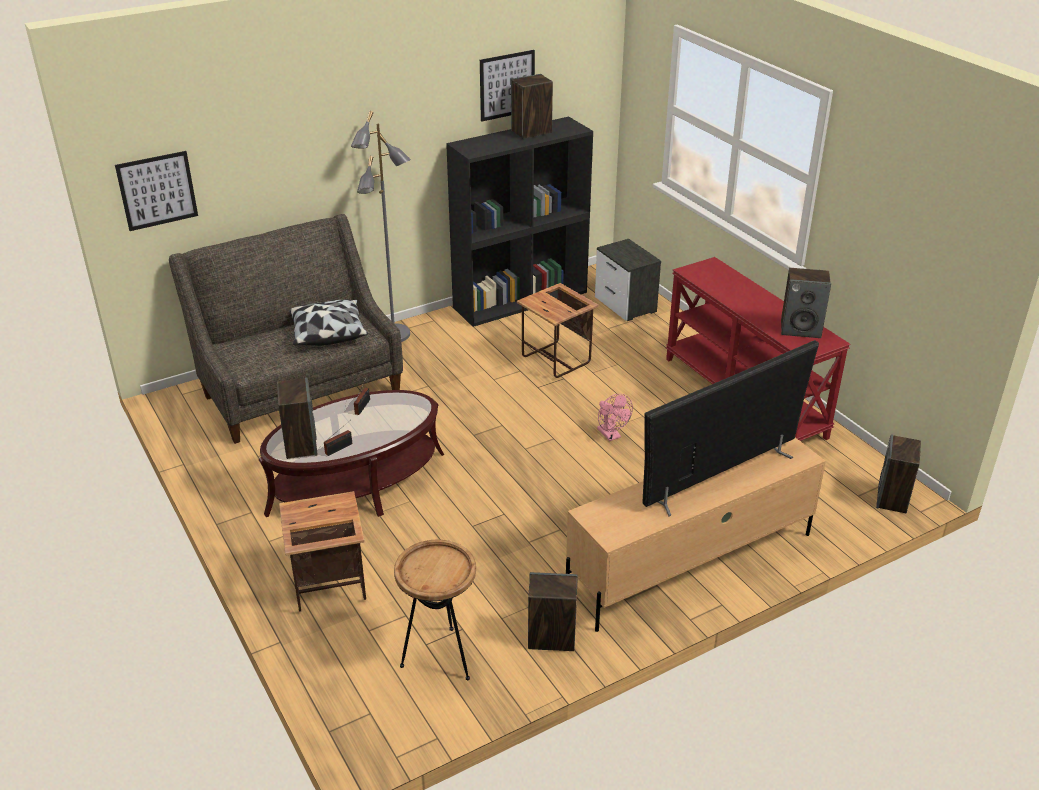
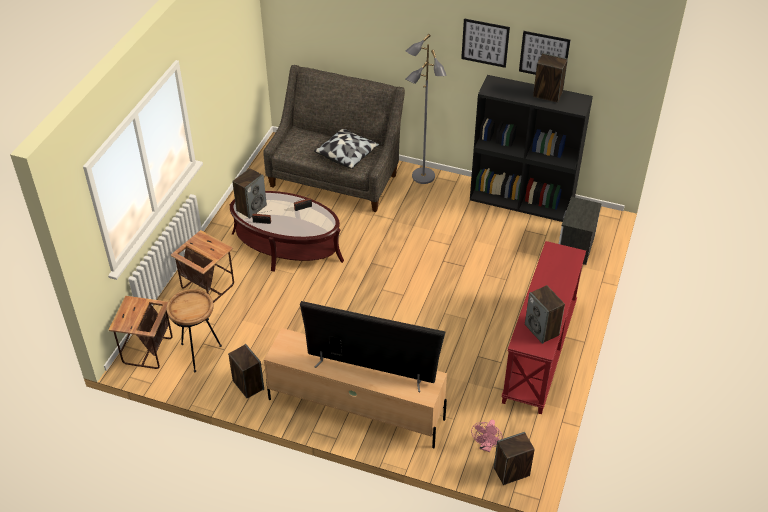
camera: 50 degrees right, 10 degrees up
picture [115,151,198,231] -> picture moved to [461,18,510,68]
side table [517,283,599,378] -> side table moved to [109,296,173,369]
pink fan [597,394,633,441] -> pink fan moved to [471,420,503,452]

